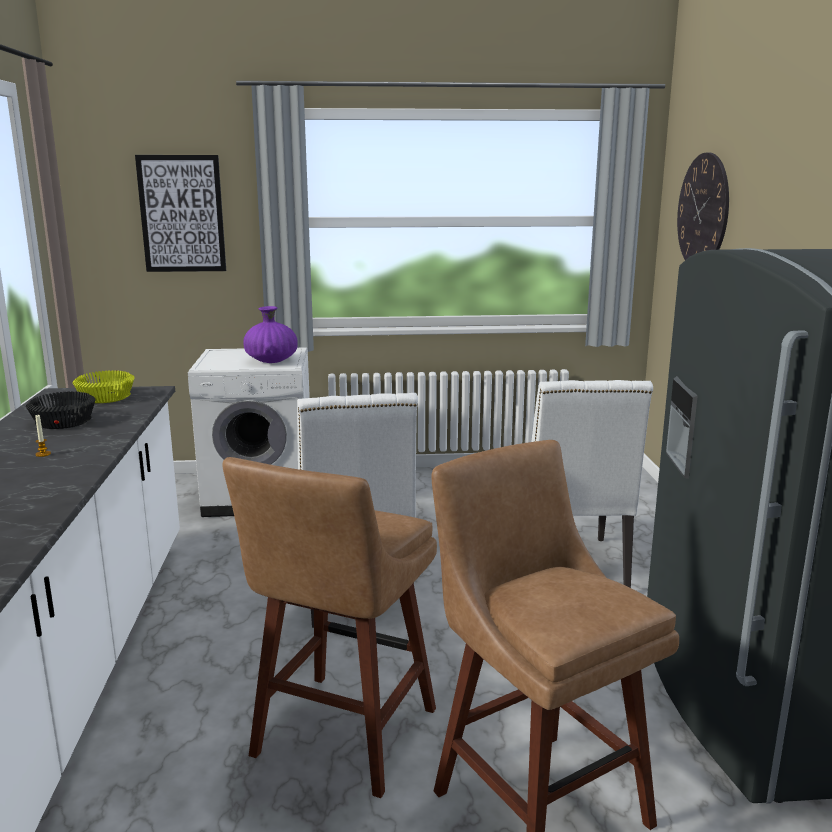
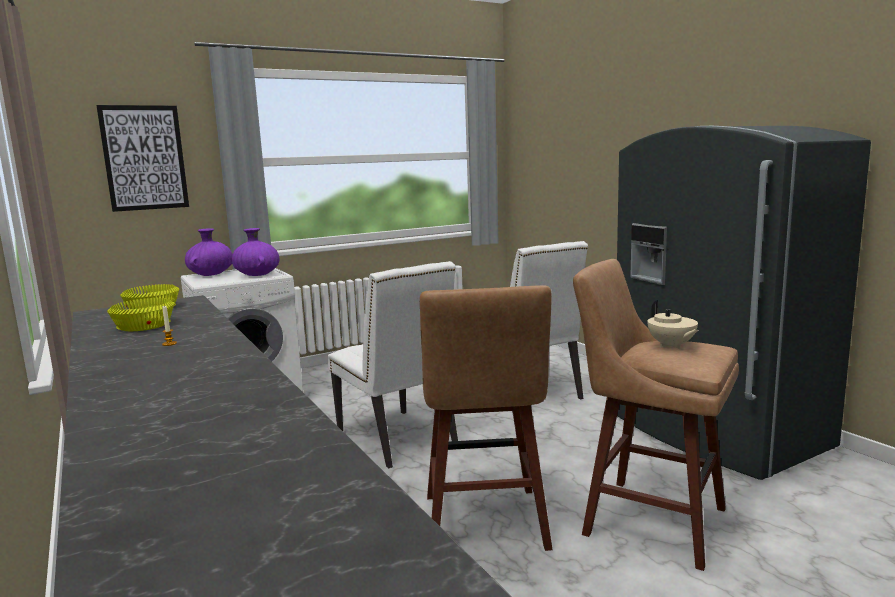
camera: 25 degrees left, 5 degrees down
black bowl [26,391,96,429] -> yellow bowl [107,298,174,331]
wall clock [677,153,729,260] -> none
none -> purple vase [185,228,233,276]
none -> beige teapot [647,300,699,349]

